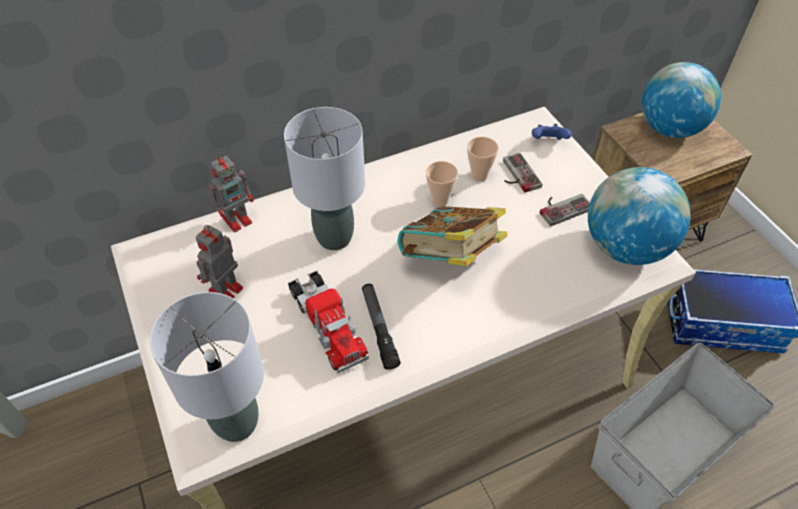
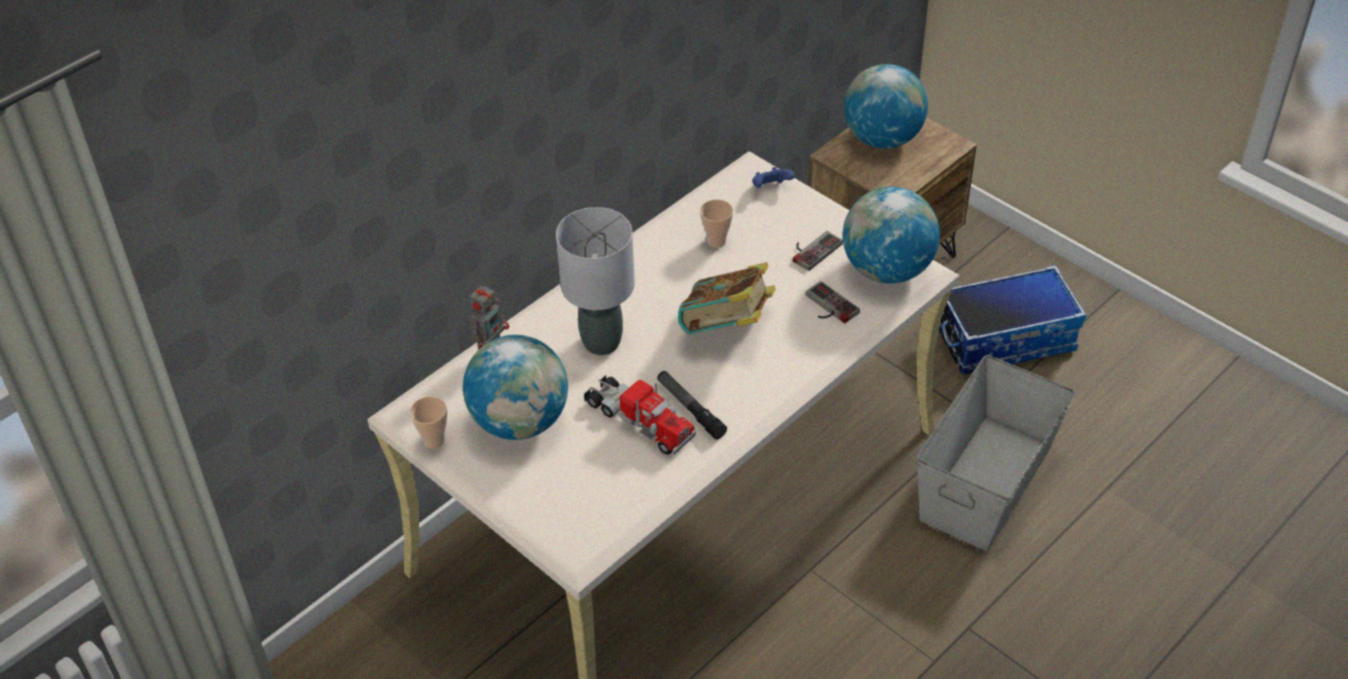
camera: 20 degrees left, 5 degrees down
grey table lamp [150,292,264,442] -> none
toy robot [195,225,243,298] -> globe [463,335,568,440]
cup [426,161,458,207] -> cup moved to [410,396,447,449]
game controller [503,153,542,192] -> game controller moved to [806,281,860,323]

